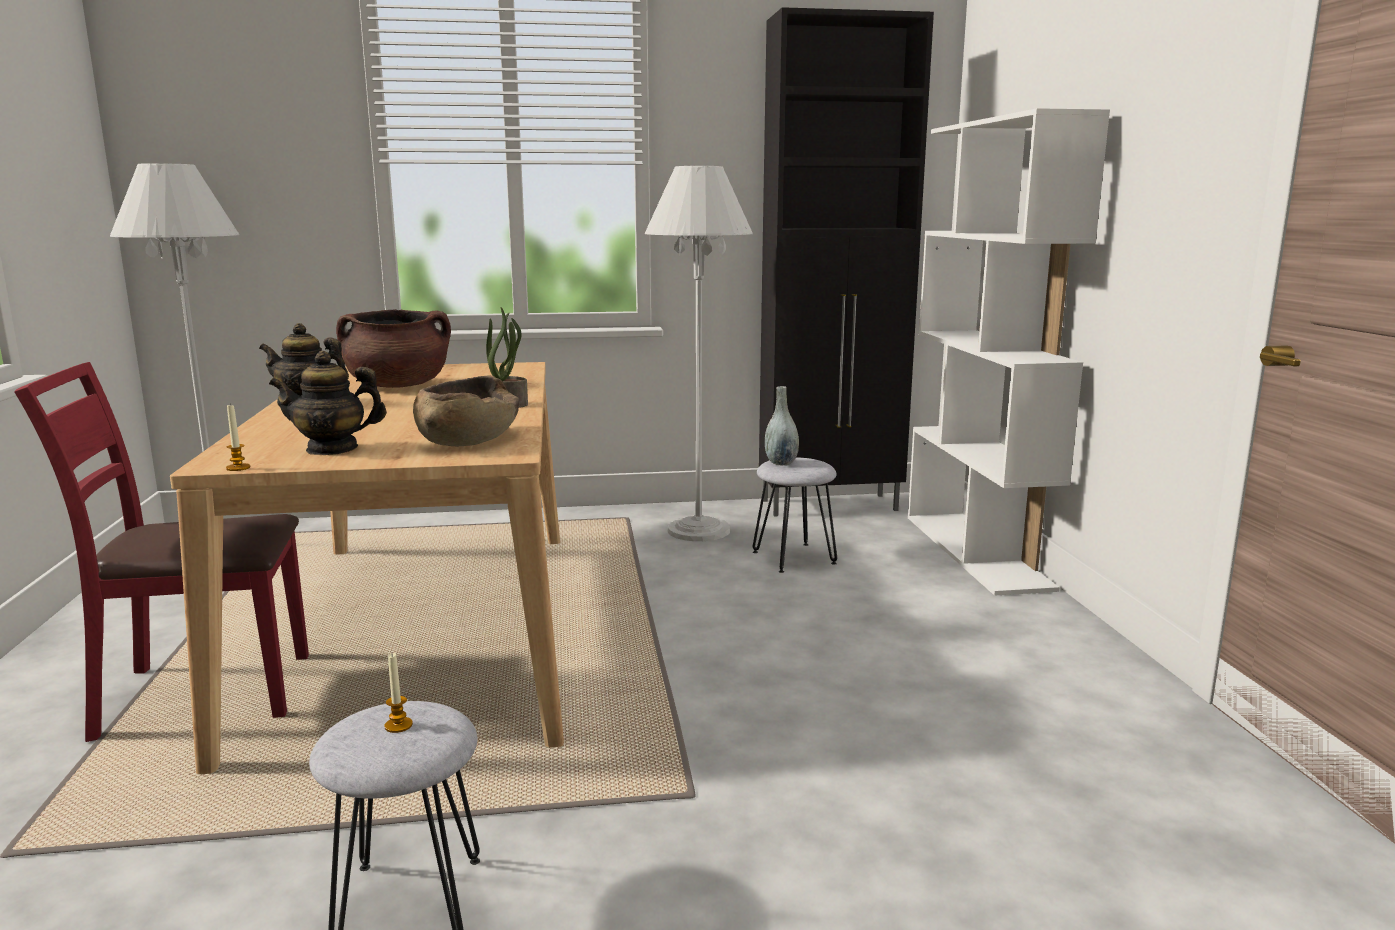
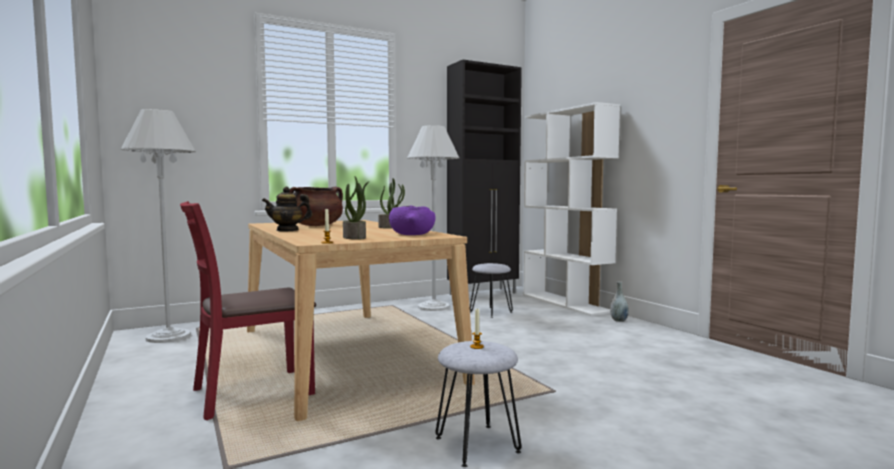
camera: 20 degrees left, 10 degrees down
teapot [269,351,387,455] -> potted plant [343,176,369,240]
brown bowl [413,376,519,446] -> purple bowl [389,206,436,235]
grey vase [765,386,799,465] -> grey vase moved to [610,281,629,322]

